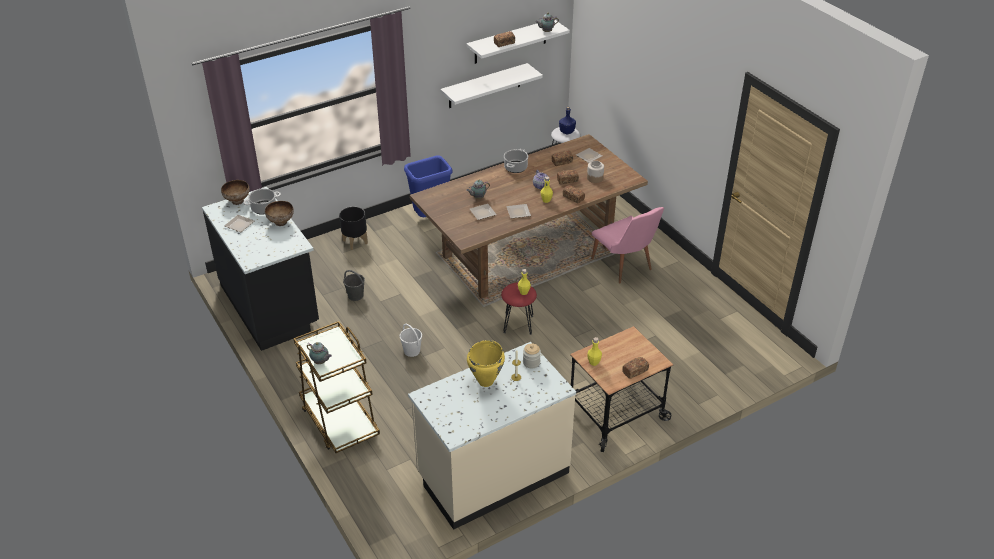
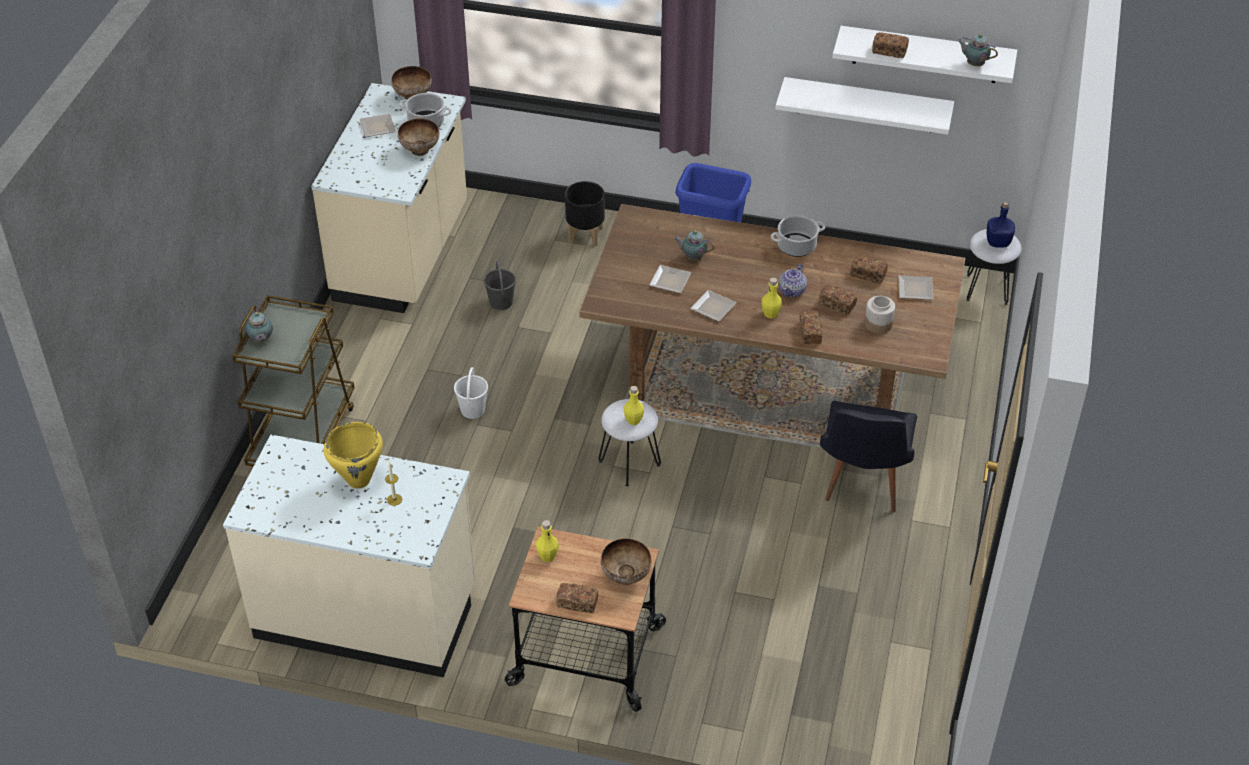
camera: 45 degrees right, 5 degrees up
black counter [202,187,319,351] -> beige counter [311,83,467,313]
red stool [501,283,537,335] -> white stool [598,399,661,487]
jar [523,344,541,369] -> none
pink chair [591,207,664,283] -> black chair [820,401,917,512]
none -> bowl [601,538,652,585]

